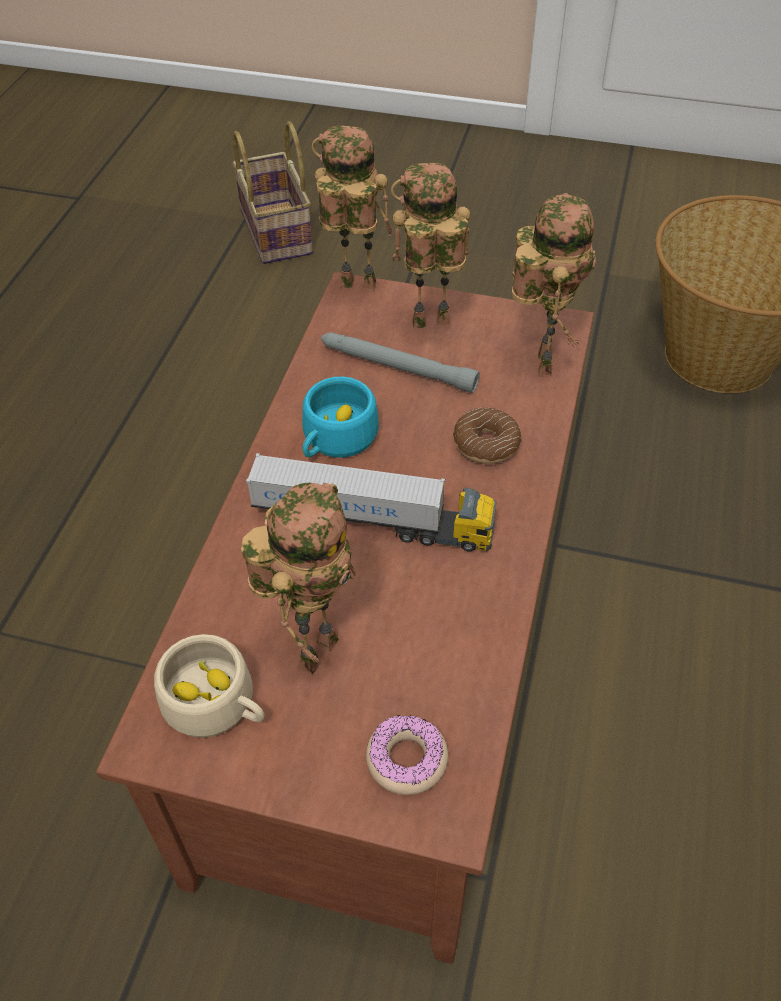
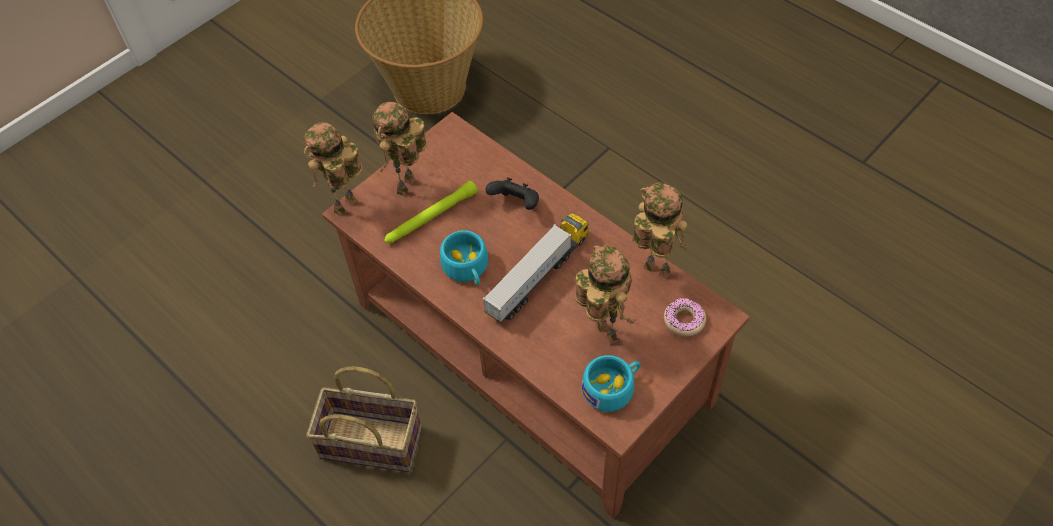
camera: 60 degrees left, 5 degrees up
beige cup [154,634,264,738] -> turquoise cup [582,355,641,412]
basket [232,121,313,264] -> basket moved to [306,366,422,472]
grey flashlight [321,332,480,393] -> green flashlight [384,181,478,243]
donut [453,408,522,464] -> black game controller [485,177,539,210]
toy robot [512,193,596,377] -> toy robot moved to [633,182,689,279]

